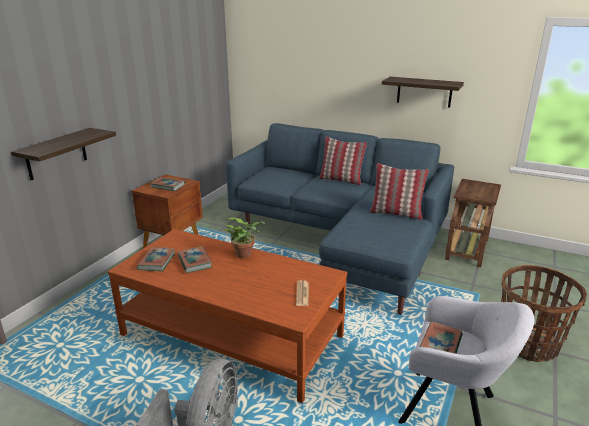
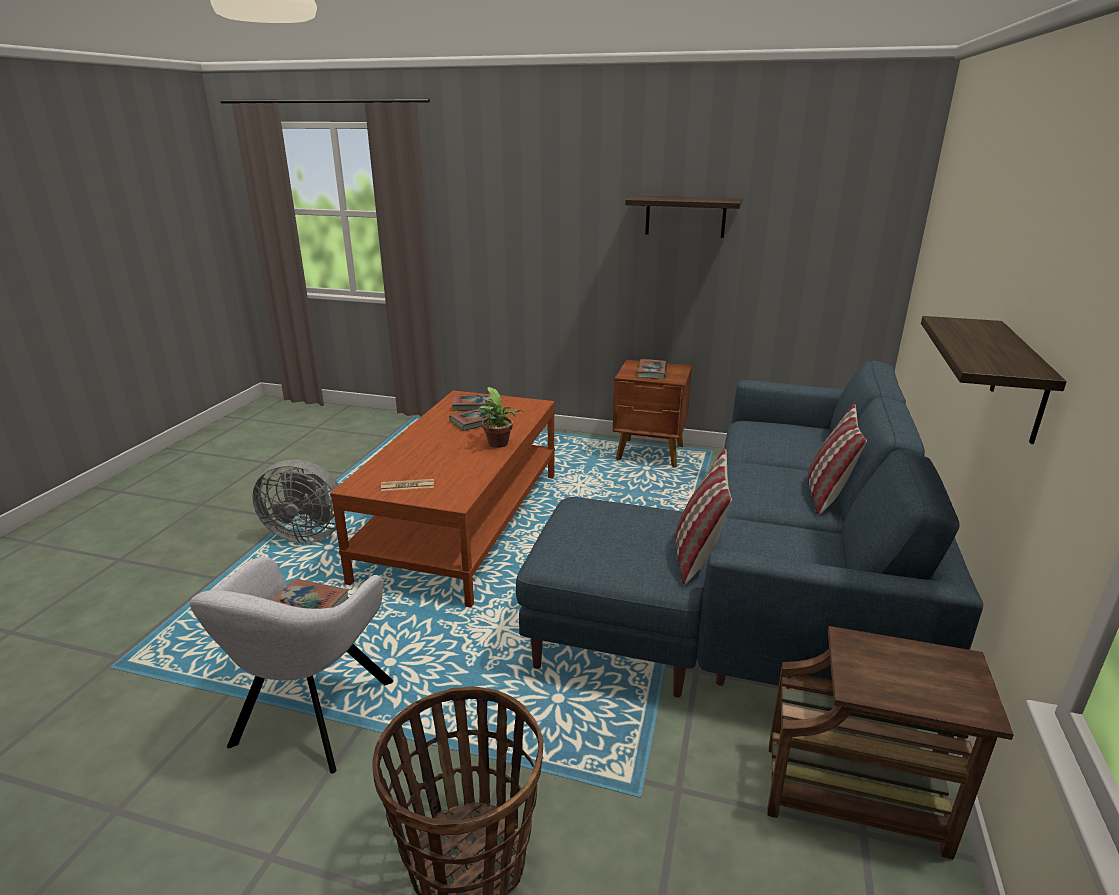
camera: 80 degrees right, 0 degrees up
shelf [11,128,116,180] -> shelf moved to [625,195,742,238]

